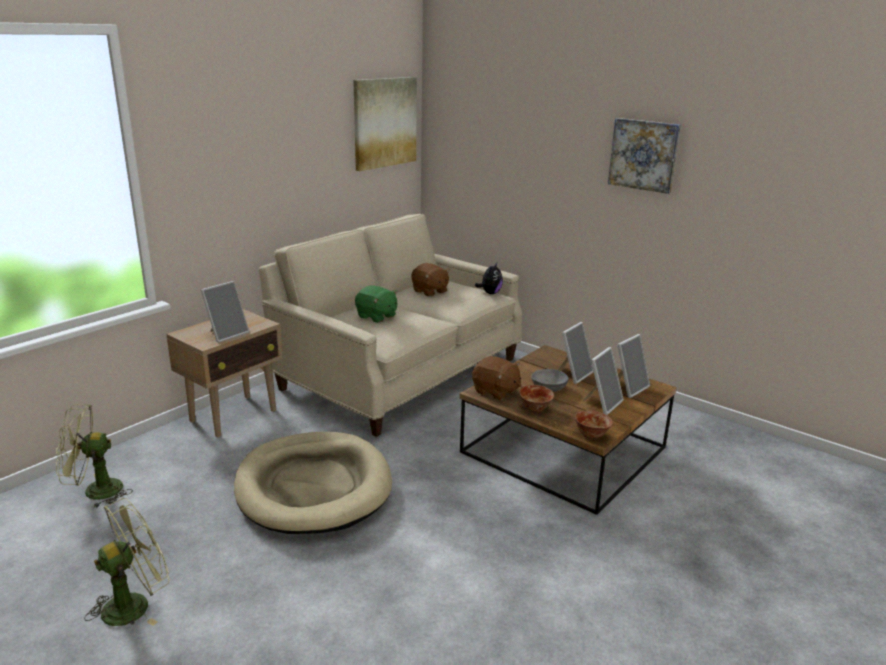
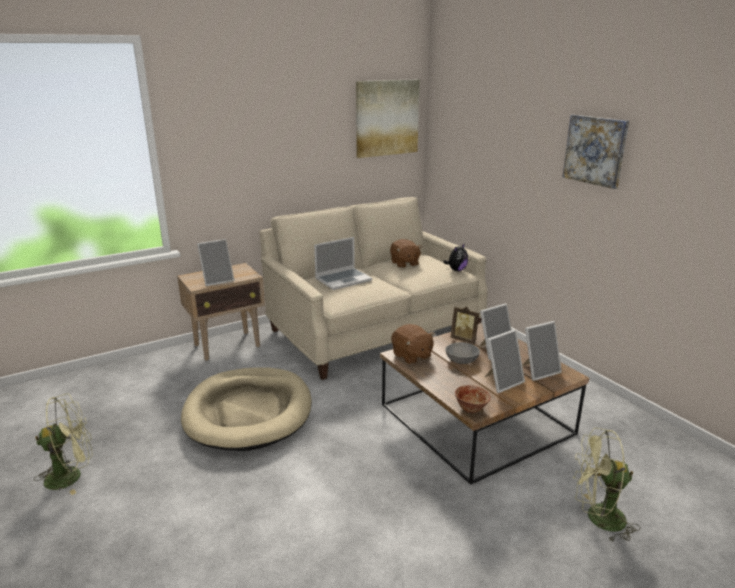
camera: 20 degrees right, 0 degrees up
green fan [56,404,133,508] -> green fan moved to [573,428,641,543]
green plush toy [355,285,398,323] -> laptop [314,237,372,290]
bowl [519,385,554,412] -> none
none -> picture frame [450,306,479,345]

